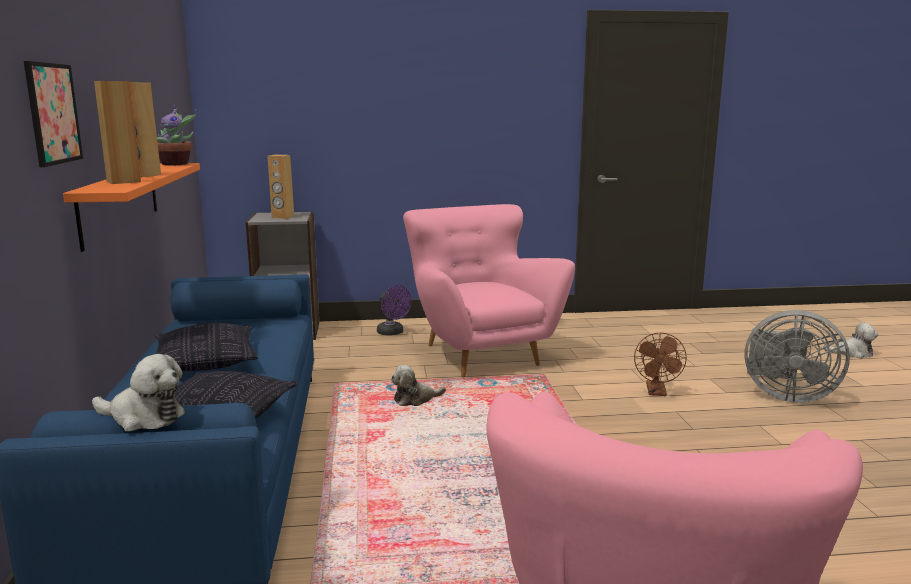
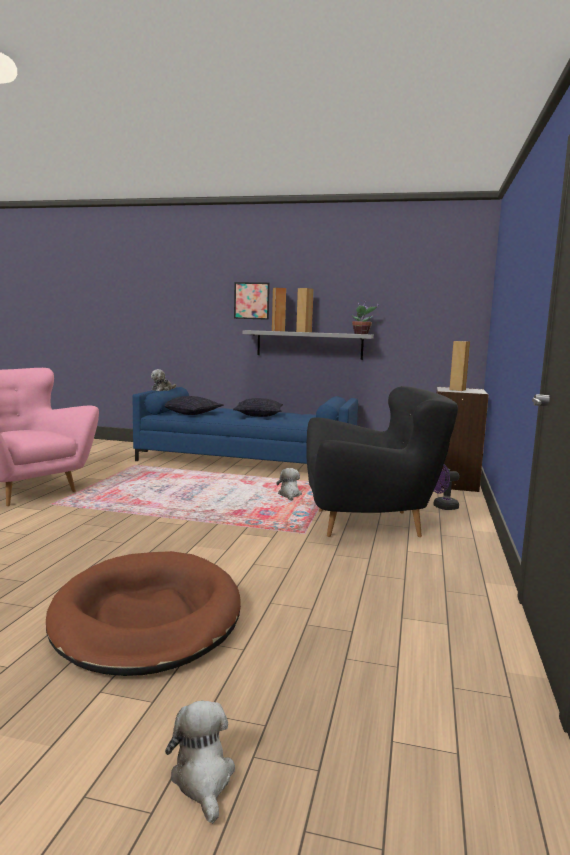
camera: 110 degrees right, 5 degrees down
orange shelf [63,163,200,252] -> grey shelf [242,330,374,360]
pink armchair [403,204,575,378] -> black armchair [306,386,458,537]
brown fan [634,333,687,396] -> none
grey fan [745,310,850,403] -> brown dog bed [46,551,241,676]
plush toy [823,323,878,359] -> plush toy turned 135 degrees clockwise [165,701,235,824]

